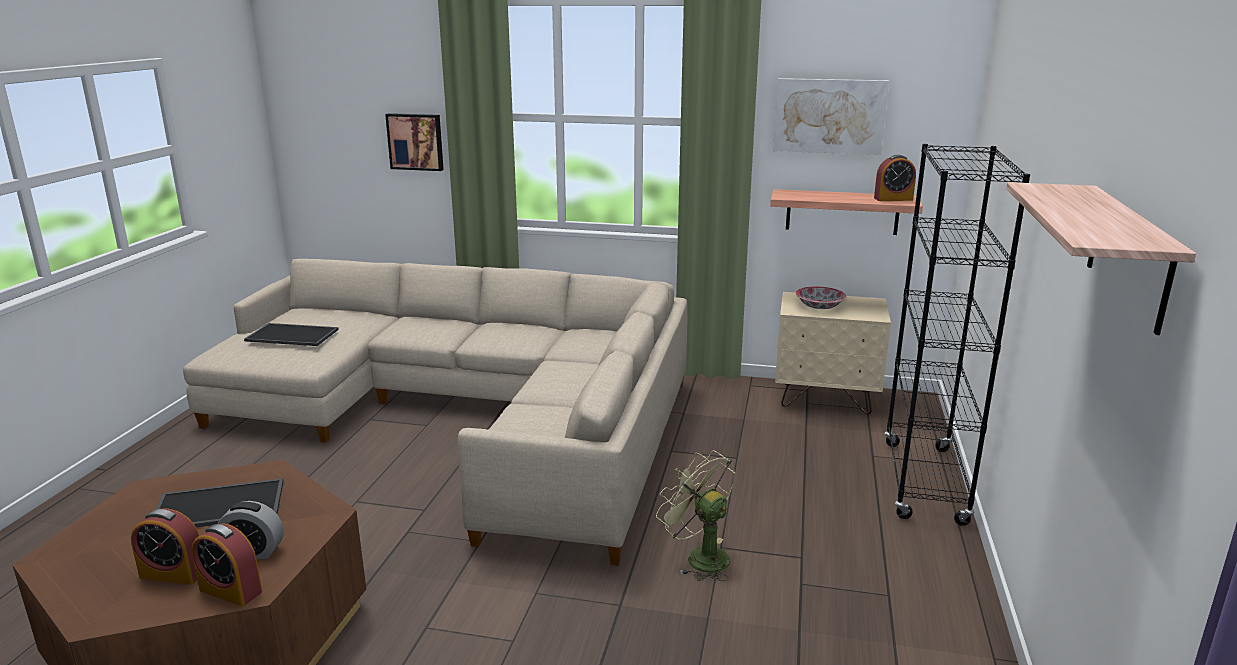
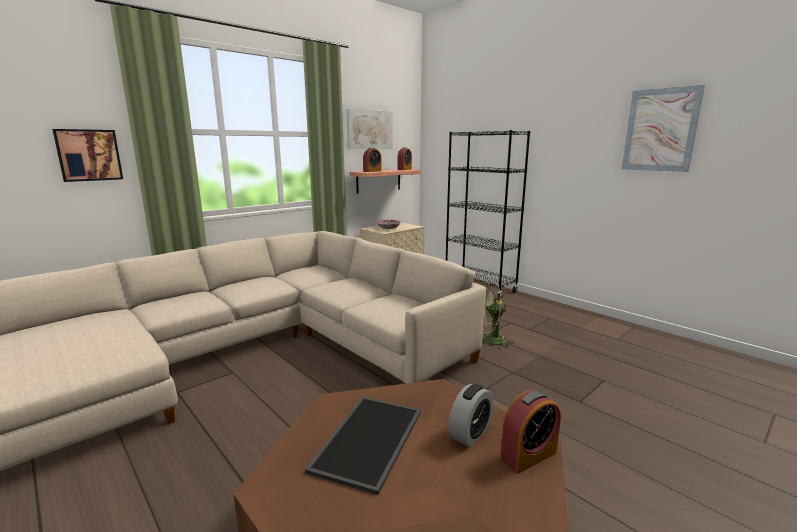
camera: 55 degrees left, 5 degrees down
alarm clock [131,508,199,585] -> alarm clock moved to [363,148,382,172]
tray [244,323,339,346] -> none
shelf [1006,182,1196,335] -> picture [622,85,705,172]

